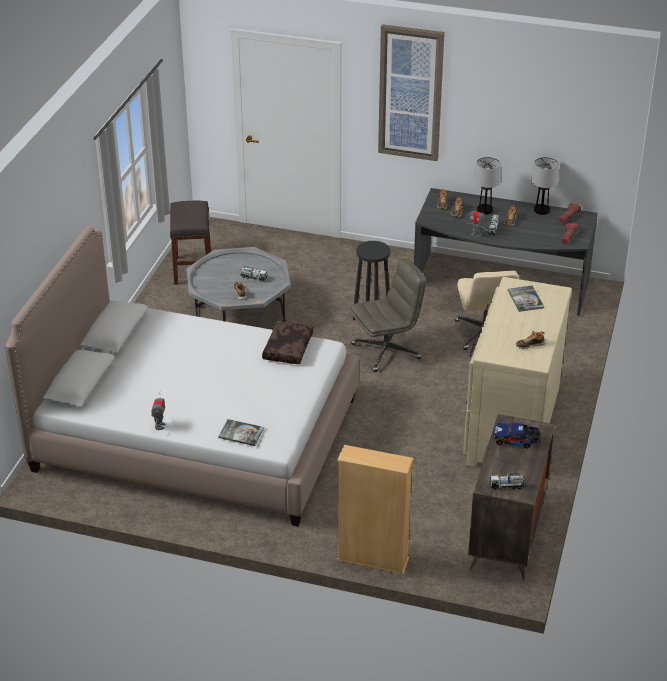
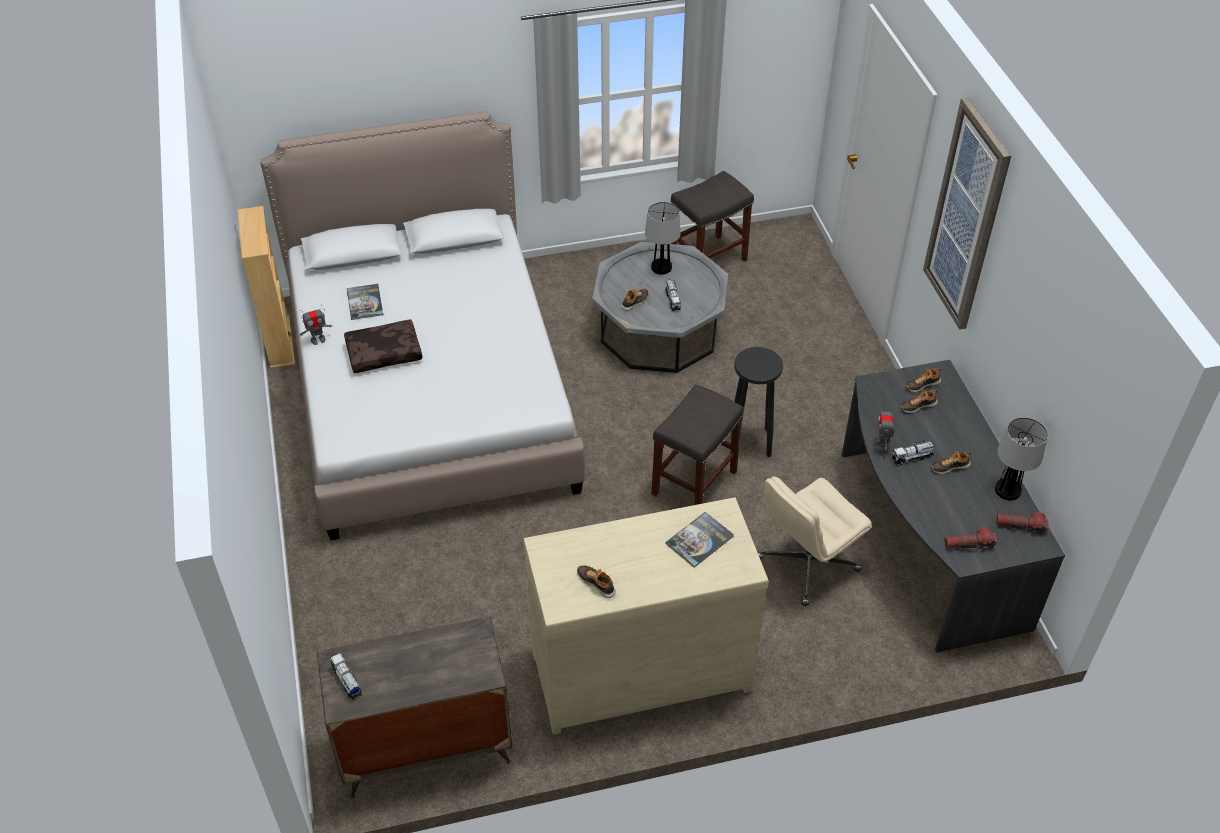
camera: 60 degrees right, 10 degrees up
book [218,419,264,446] -> book moved to [346,284,383,320]
brown pillow [262,321,313,364] -> brown pillow moved to [344,319,422,373]
beige bookcase [337,445,414,574] -> beige bookcase moved to [237,206,295,369]
grey office chair [350,259,426,372] -> grey stool [651,384,744,505]
table lamp [474,157,501,215] -> table lamp moved to [645,202,681,275]
toy truck [493,423,541,449] -> none

